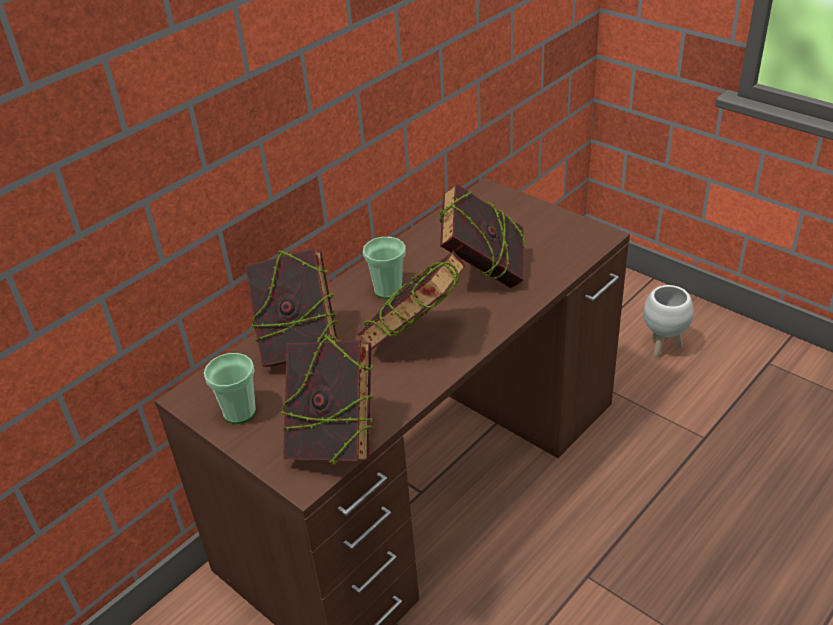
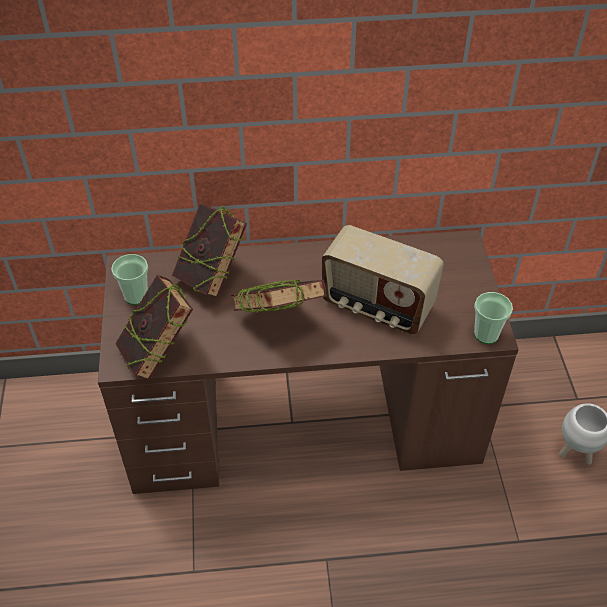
camera: 40 degrees right, 10 degrees up
cup [363,237,406,299] -> cup moved to [474,292,513,344]
book [439,183,526,288] -> radio [322,225,444,335]

